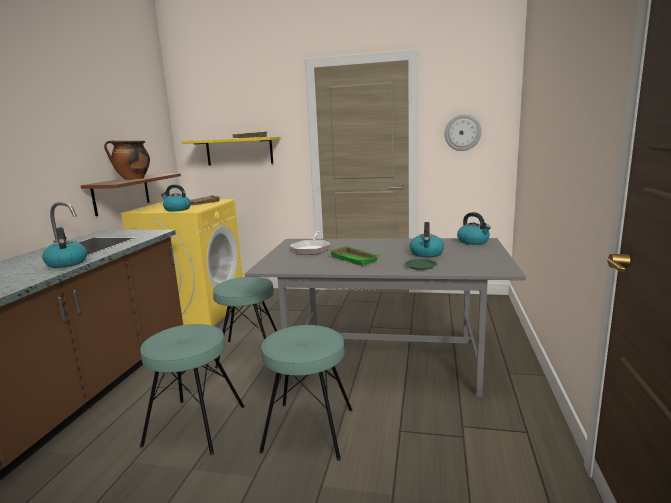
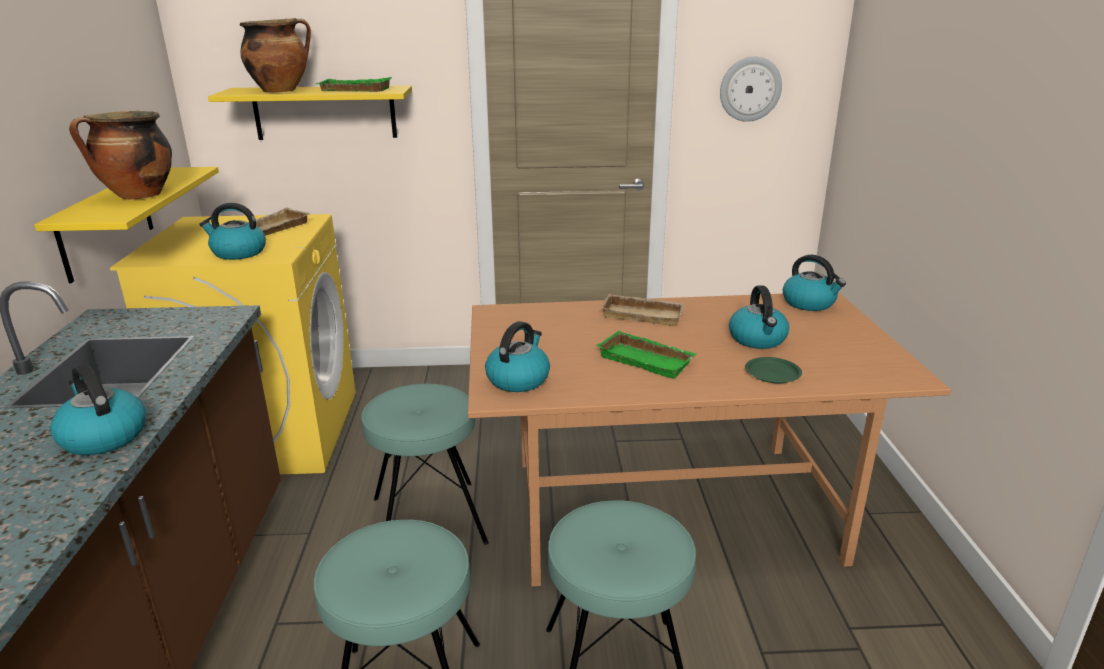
camera: 15 degrees left, 10 degrees up
brown shelf [81,173,181,216] -> yellow shelf [34,167,219,283]
grey dining table [245,238,526,397] -> brown dining table [468,292,951,586]
frying pan [290,231,330,255] -> none
none -> cooking pot [240,18,311,93]
none -> kettle [485,321,550,392]
none -> beige tray [600,294,685,326]

